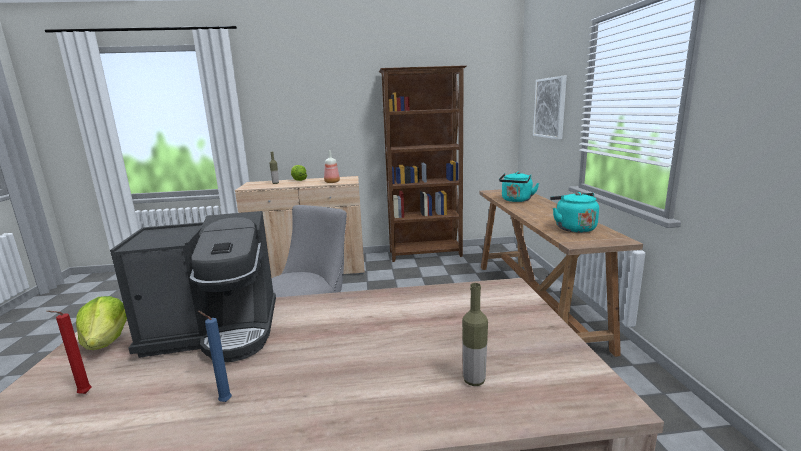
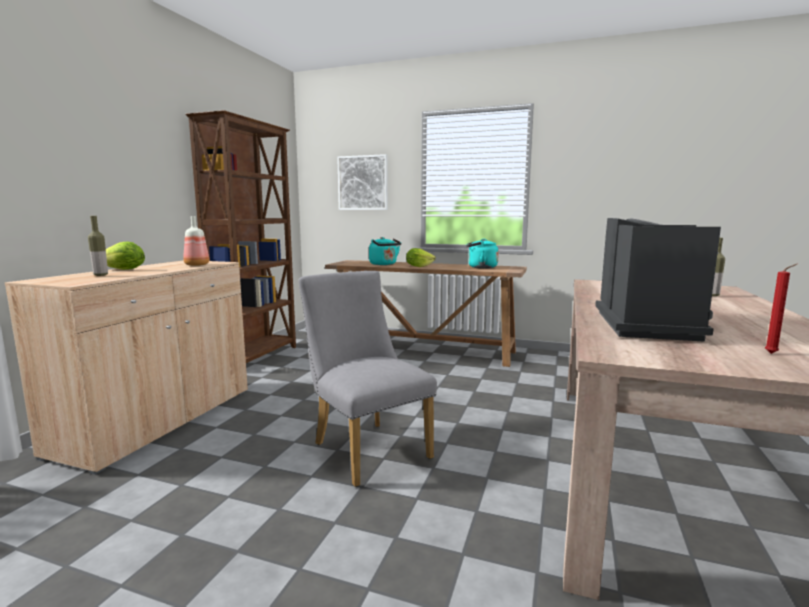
camera: 65 degrees left, 5 degrees down
lettuce [76,296,127,350] -> lettuce moved to [406,248,436,267]
blue candle [198,311,232,402] -> none

